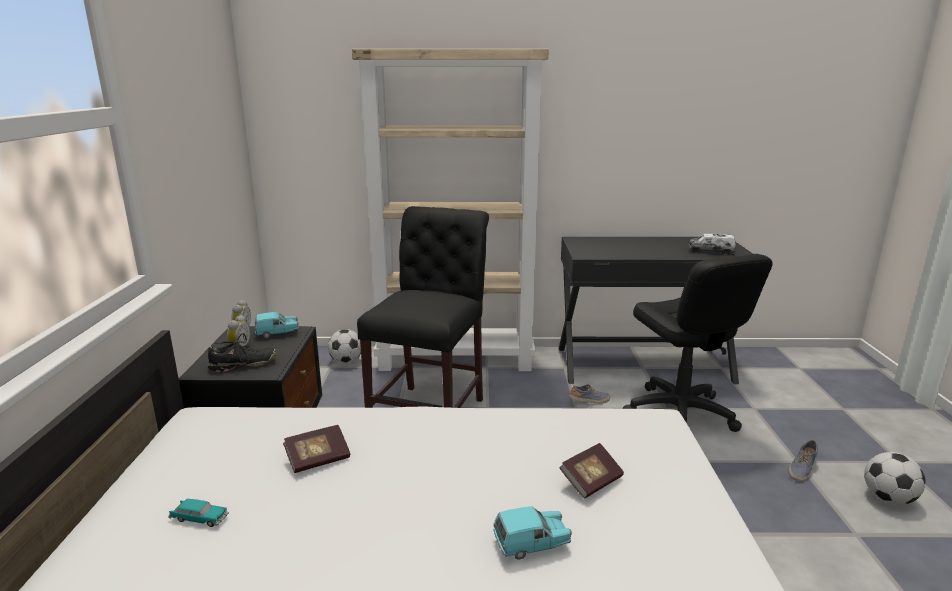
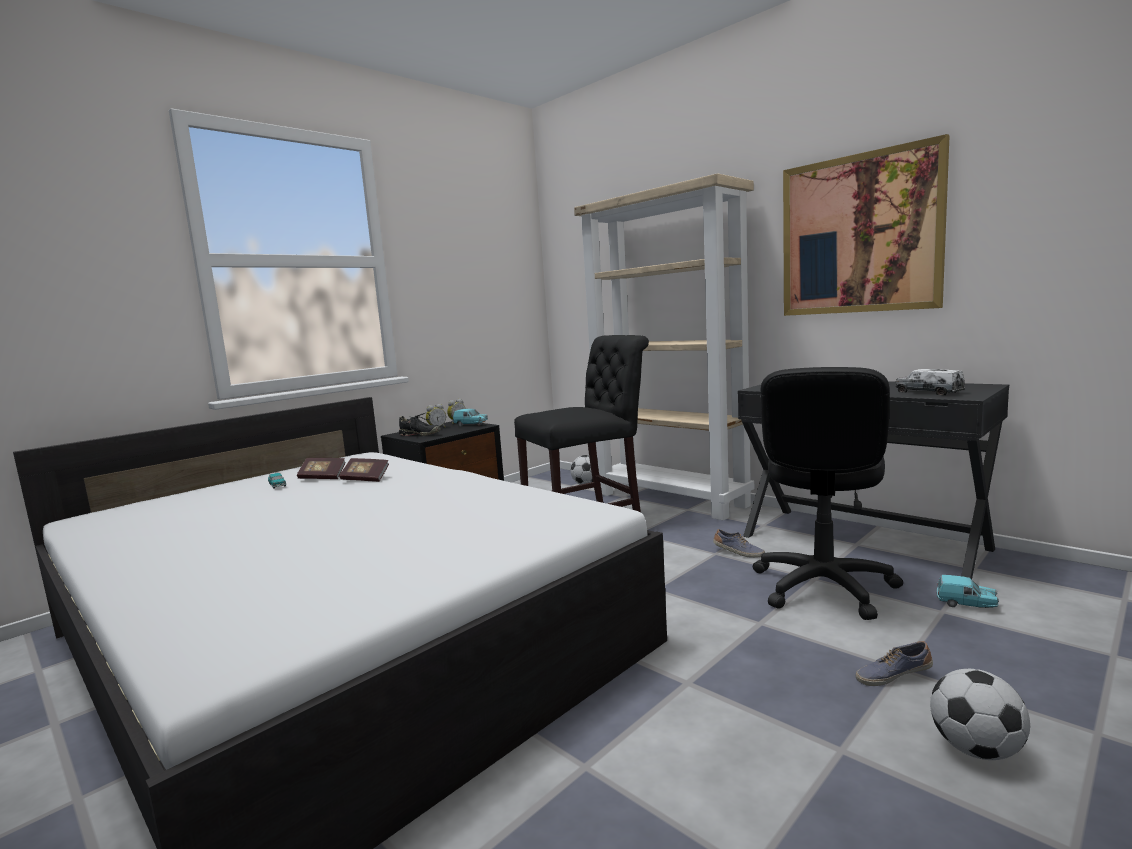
camera: 45 degrees right, 10 degrees down
turquoise toy car [494,506,572,560] -> turquoise toy car moved to [937,575,999,608]
book [559,443,624,499] -> book moved to [297,458,346,479]
none -> picture [783,134,950,316]

